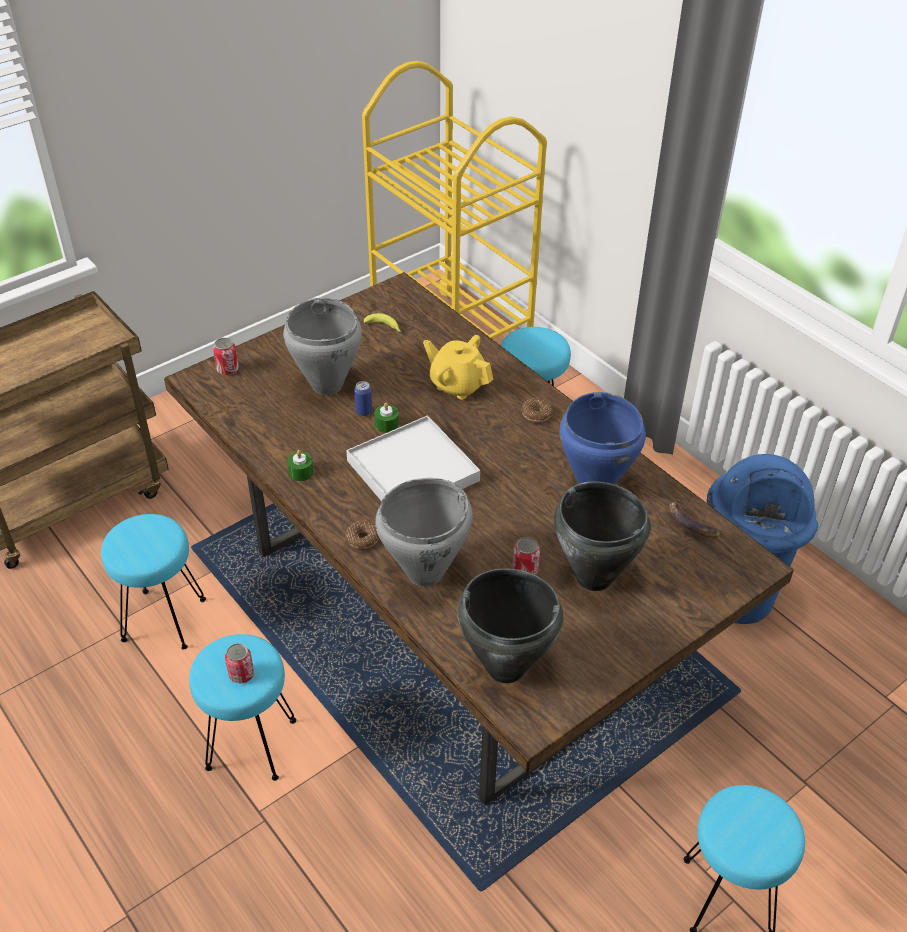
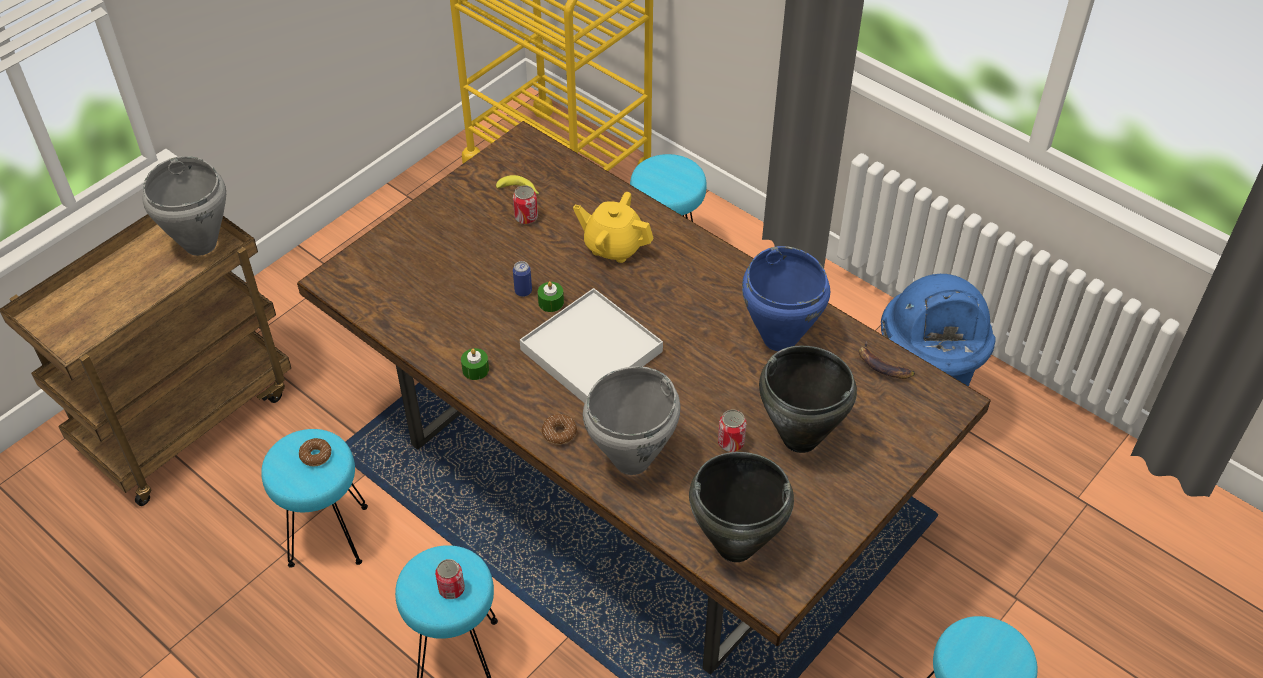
camera: 10 degrees left, 5 degrees up
can [213,338,239,375] -> can moved to [513,185,538,224]
grey cooking pot [283,298,362,395] -> grey cooking pot moved to [143,156,226,256]
donut [522,399,552,422] -> donut moved to [299,438,332,466]

